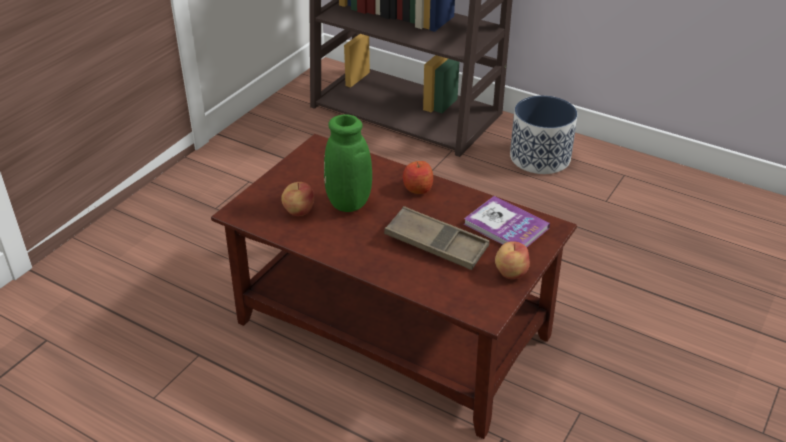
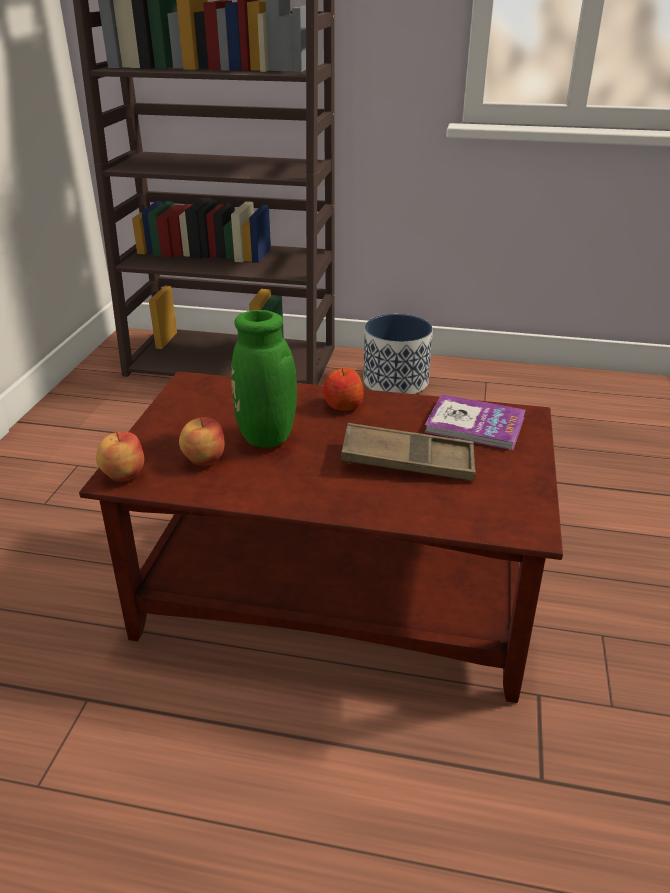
camera: 20 degrees left, 5 degrees down
apple [495,241,530,279] -> apple moved to [96,432,144,482]

